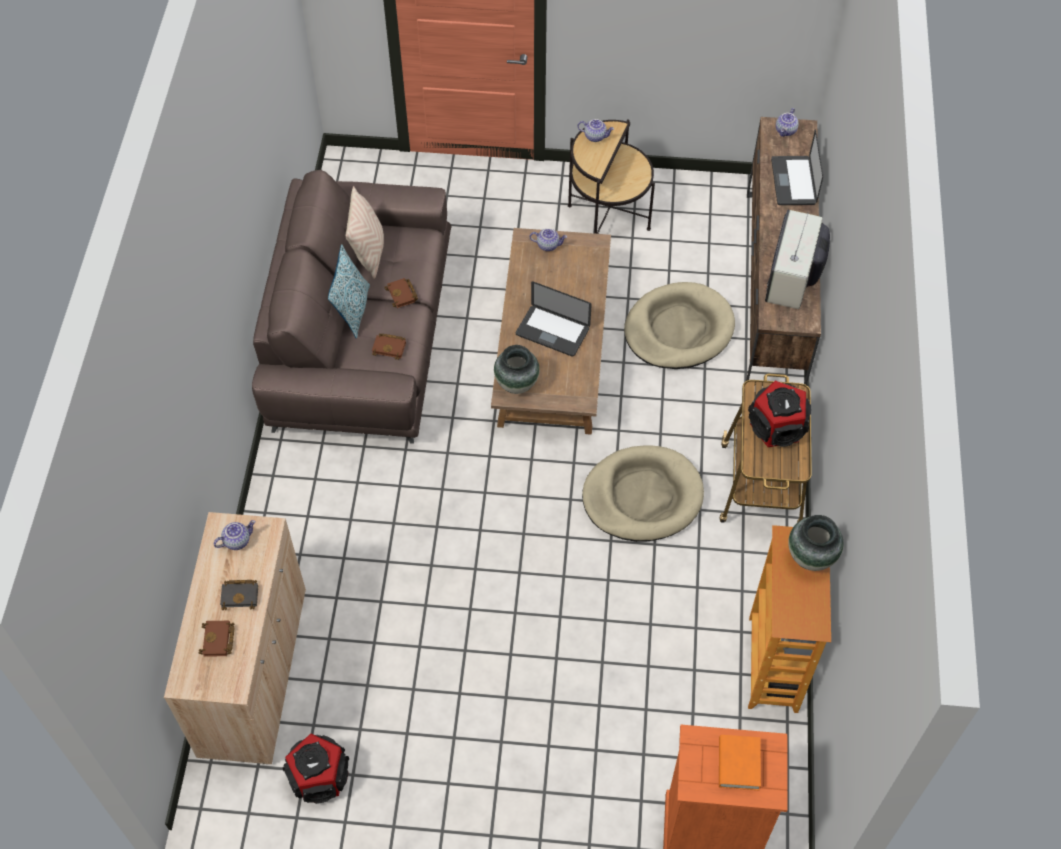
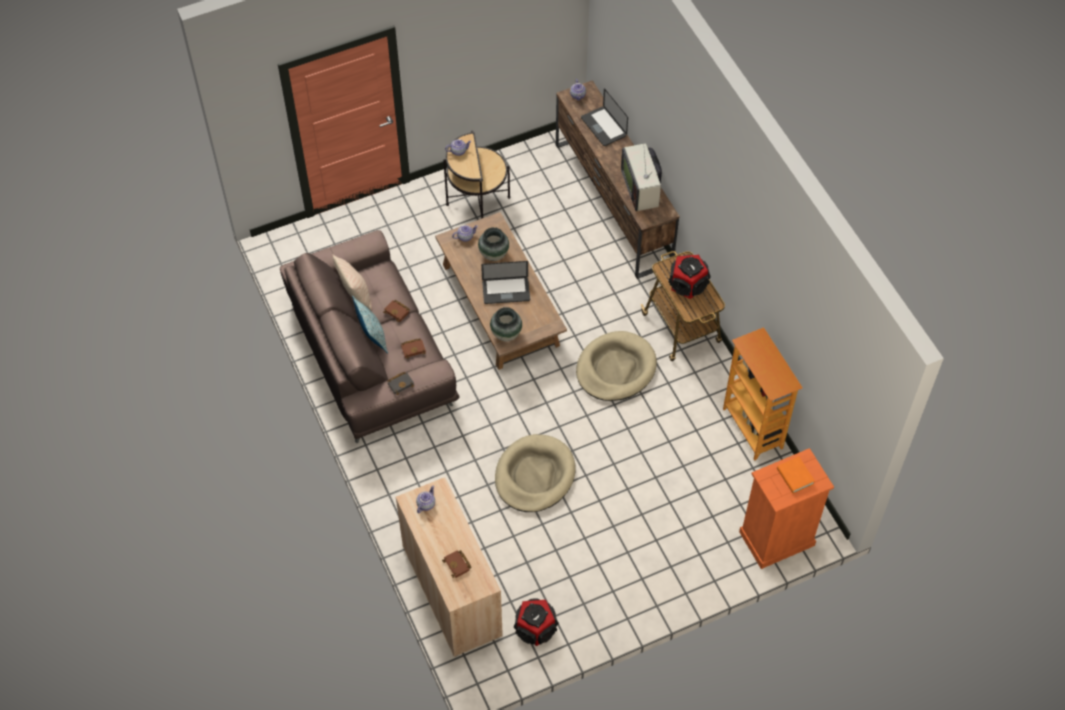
camera: 30 degrees left, 0 degrees up
black book [220,580,258,610] -> black book moved to [387,372,414,395]
beige dog bed [624,282,735,369] -> beige dog bed moved to [495,434,575,512]
vase [788,515,844,571] -> vase moved to [478,227,509,261]

